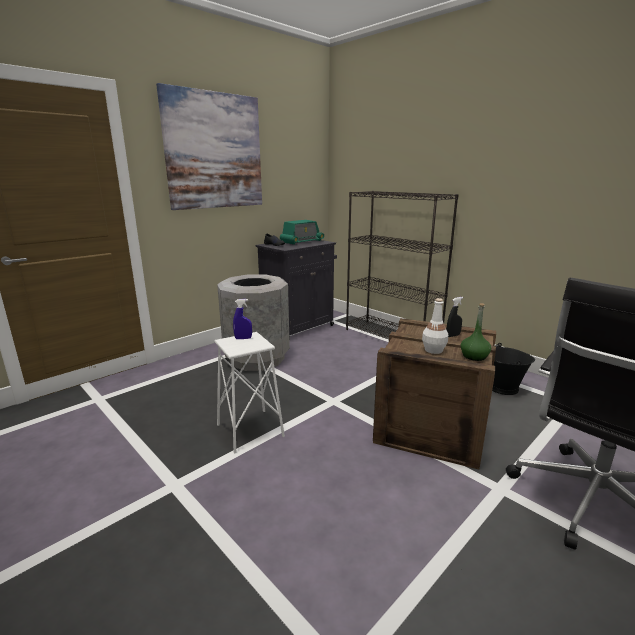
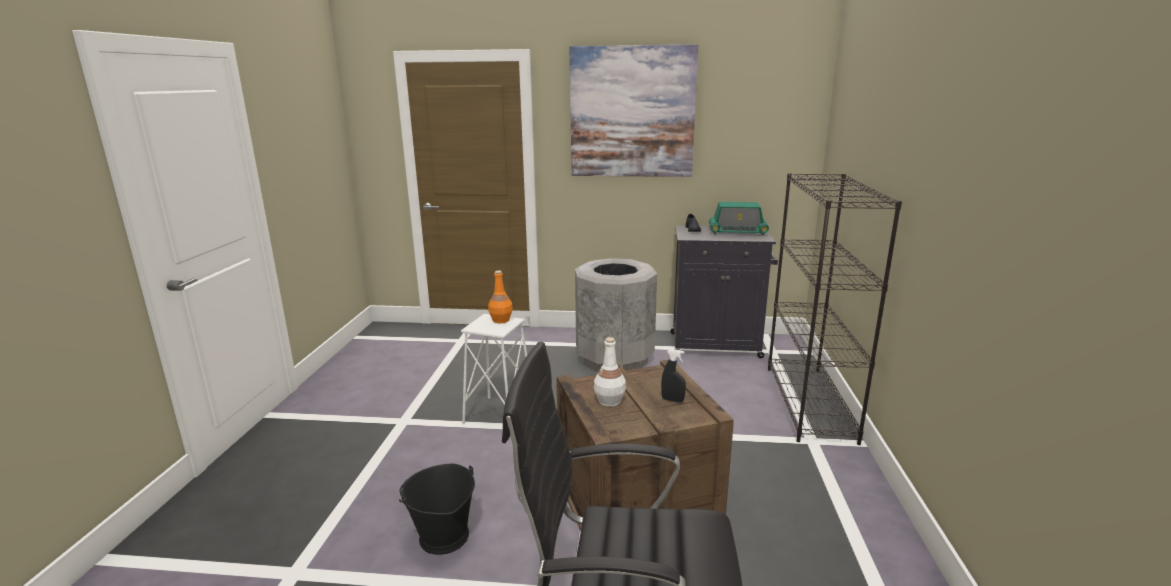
camera: 50 degrees right, 0 degrees up
blue spray bottle [233,299,252,339] -> orange bottle [488,270,513,323]
green bottle [460,303,491,361] -> none
black bucket [492,343,535,395] -> black bucket moved to [399,464,475,555]

